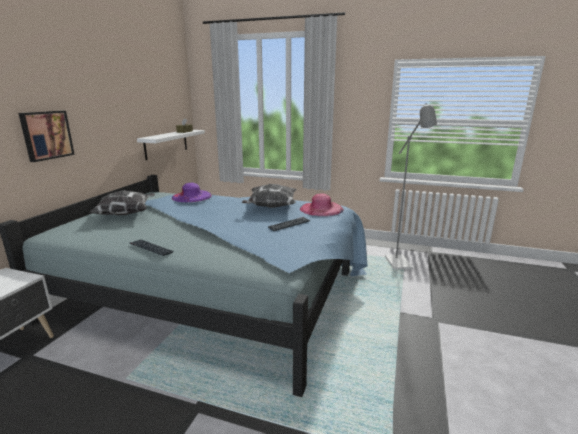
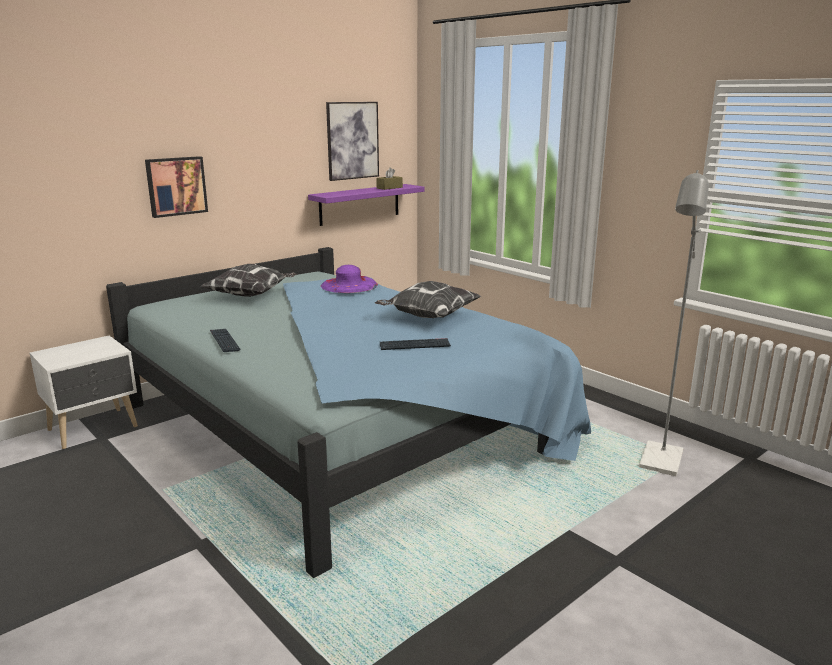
camera: 30 degrees right, 0 degrees up
white shelf [137,130,205,160] -> purple shelf [308,184,424,226]
pink hat [300,193,344,216] -> none
none -> picture [326,102,379,181]

